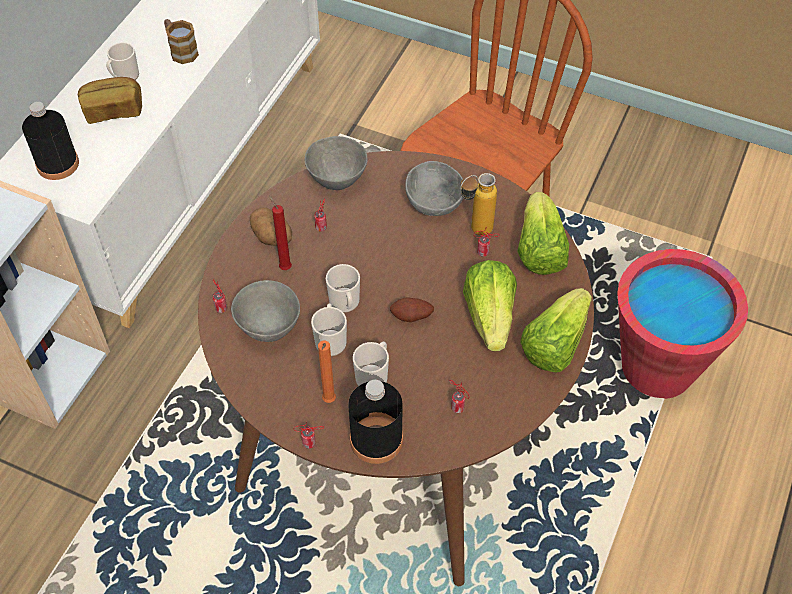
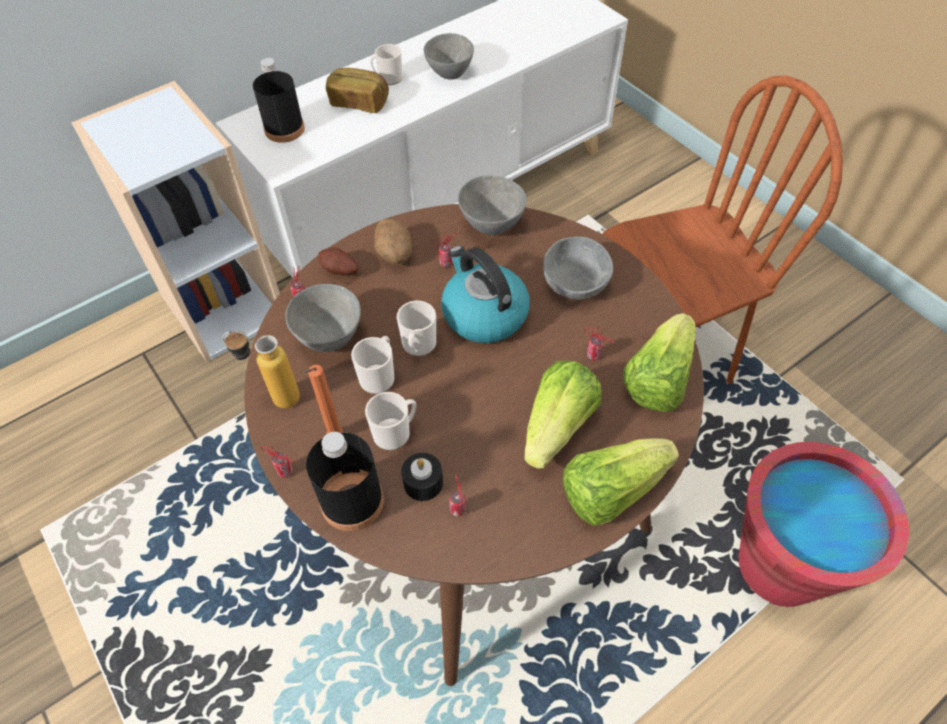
camera: 30 degrees right, 0 degrees up
mug [164,19,199,64] -> grey bowl [424,33,474,80]
red candle [269,195,292,270] -> none
potato [390,297,434,322] -> potato moved to [318,247,359,275]
bottle [460,173,497,235] -> bottle moved to [222,331,300,408]
none -> black candle [401,453,443,501]
none -> kettle [441,246,530,343]

